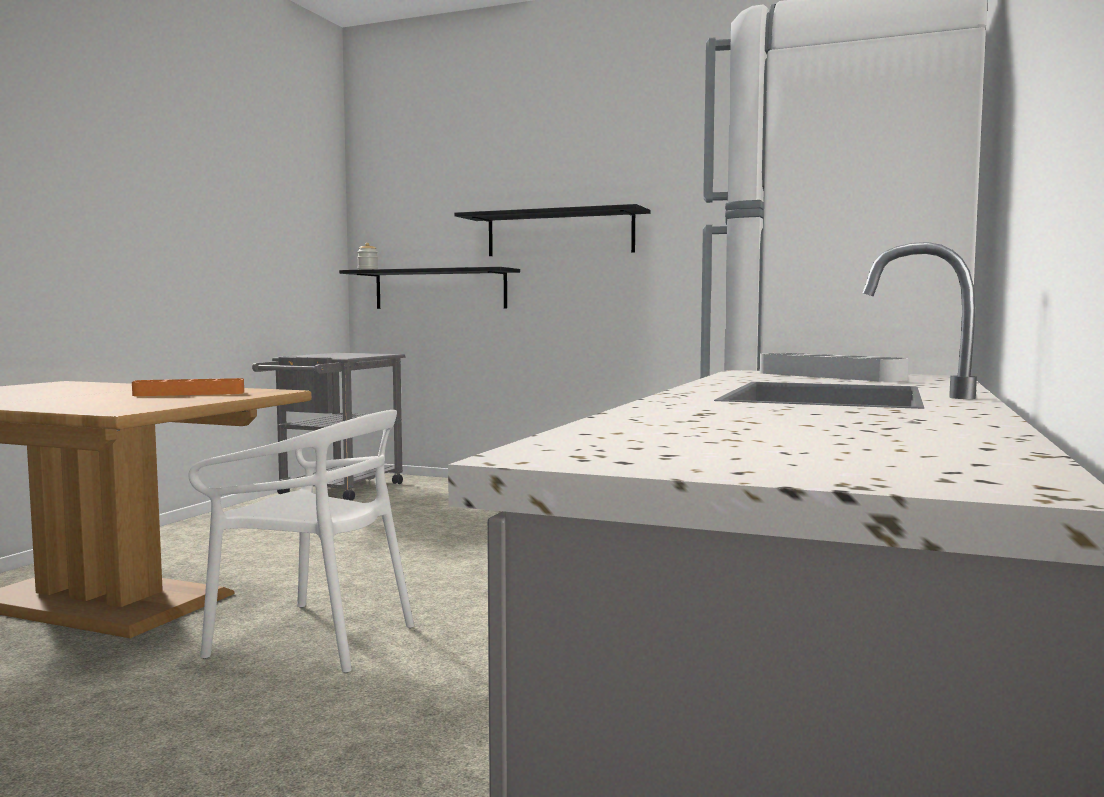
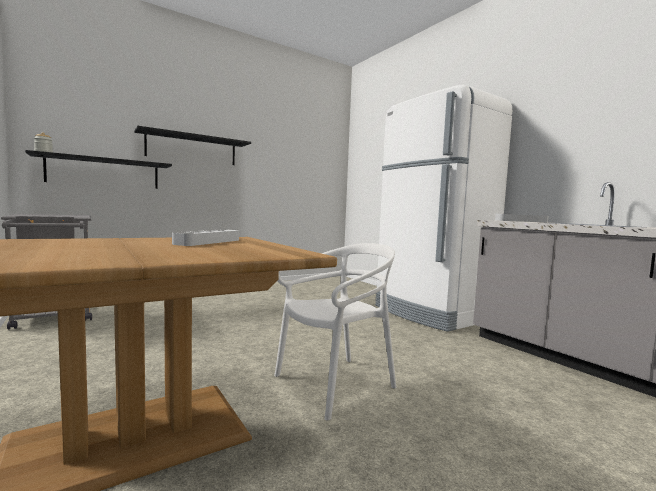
camera: 55 degrees left, 0 degrees up
orange tray [132,378,244,396] -> grey tray [172,229,239,246]

